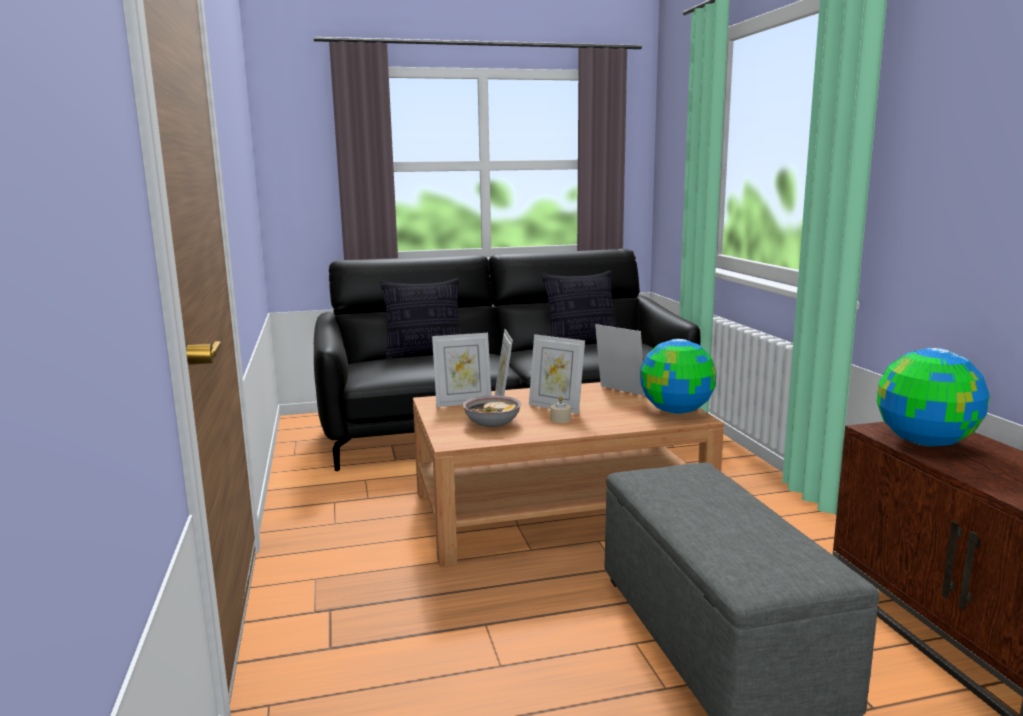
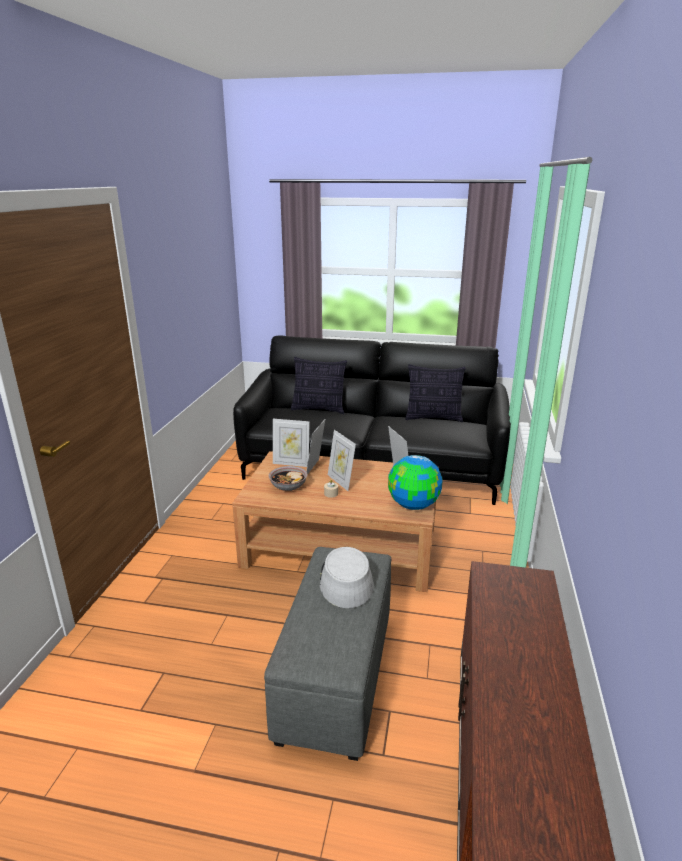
camera: 25 degrees right, 10 degrees up
globe [877,348,990,447] -> none
none -> grey hat [319,547,374,608]

